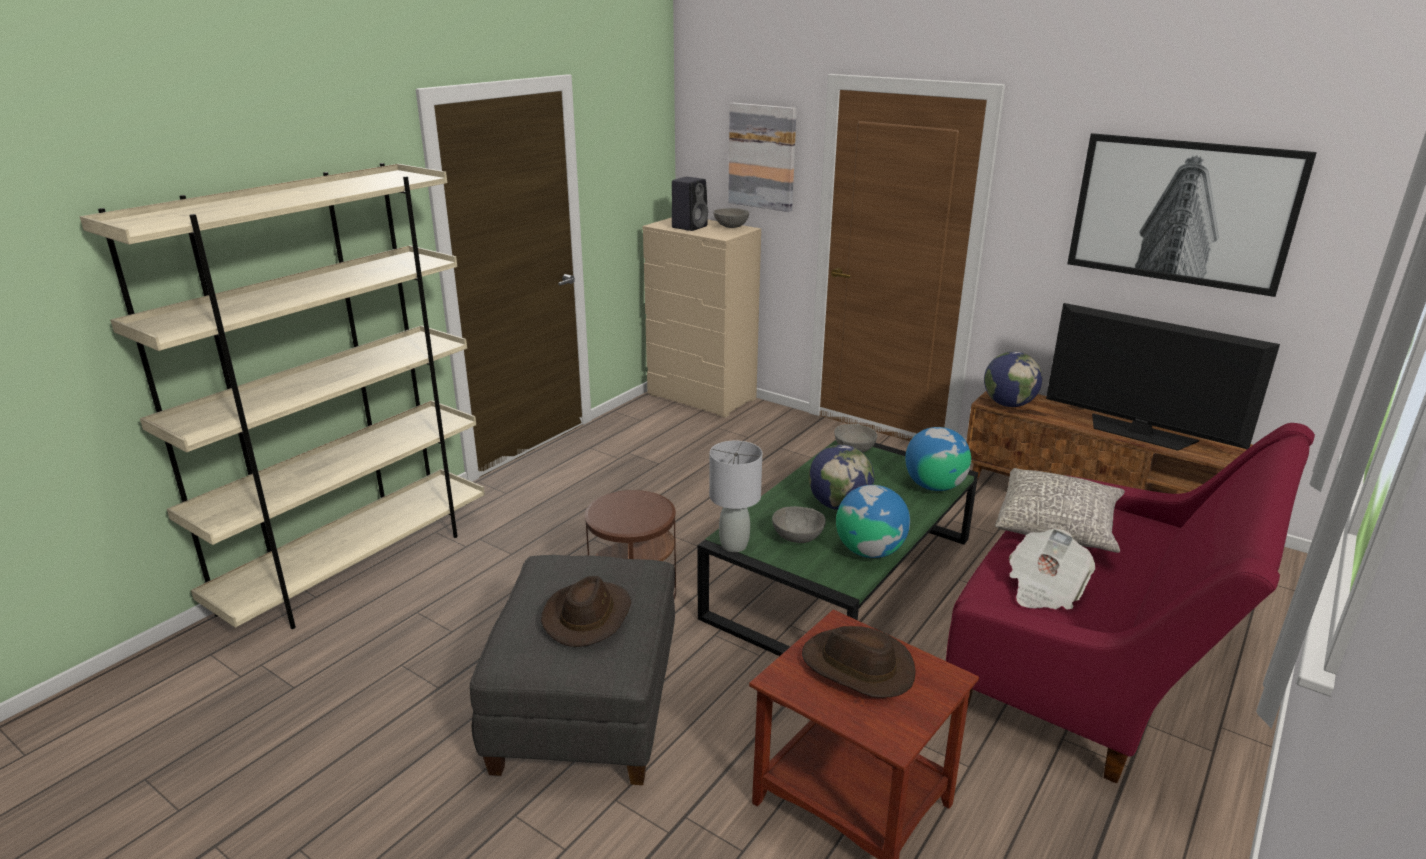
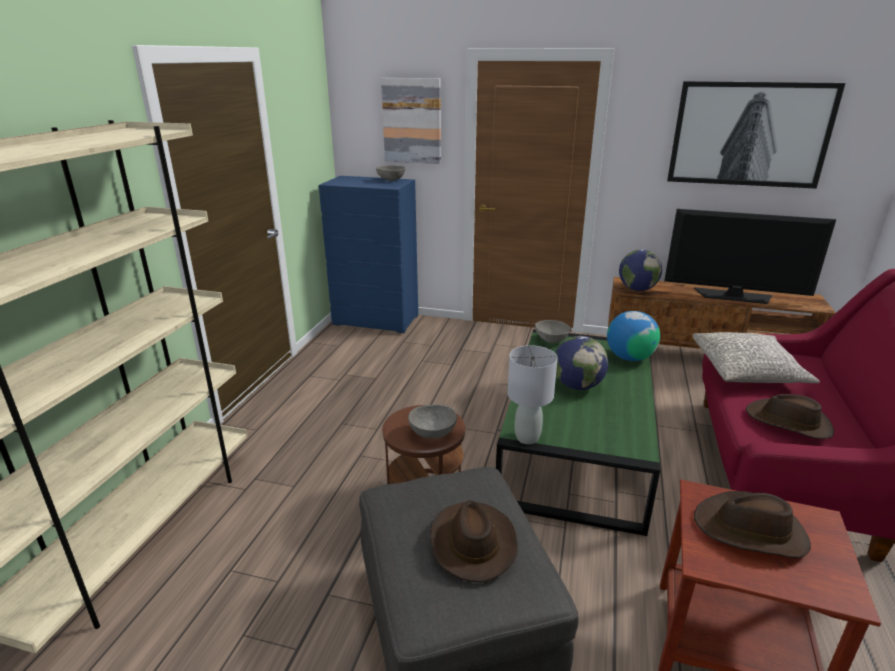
camera: 20 degrees left, 0 degrees up
beige dresser [643,217,761,418] -> blue dresser [318,176,418,333]
black speaker [672,177,708,231] -> none
grey bowl [772,506,826,543] -> grey bowl moved to [408,404,457,439]
globe [836,485,910,558] -> none
newspaper [1009,528,1096,610] -> brown hat [746,394,834,439]

